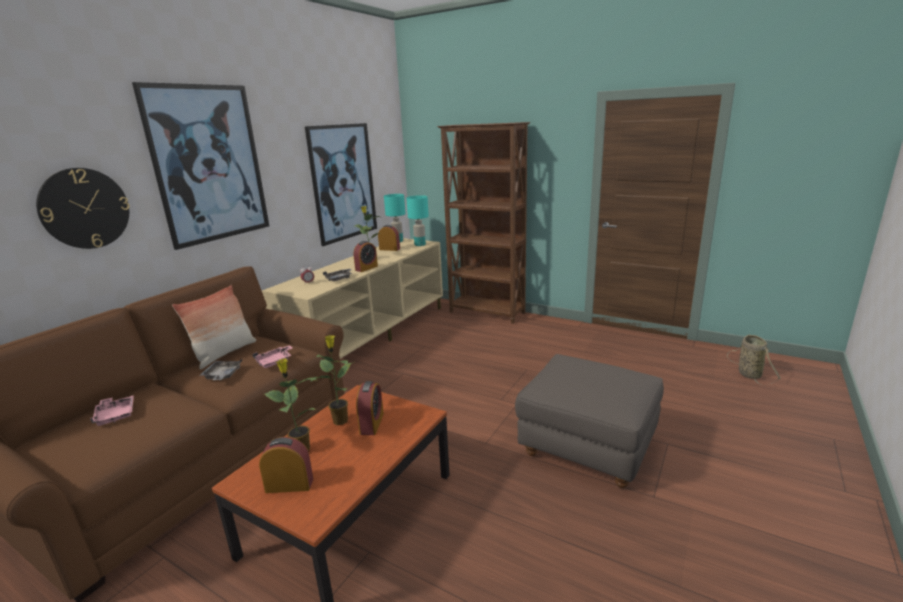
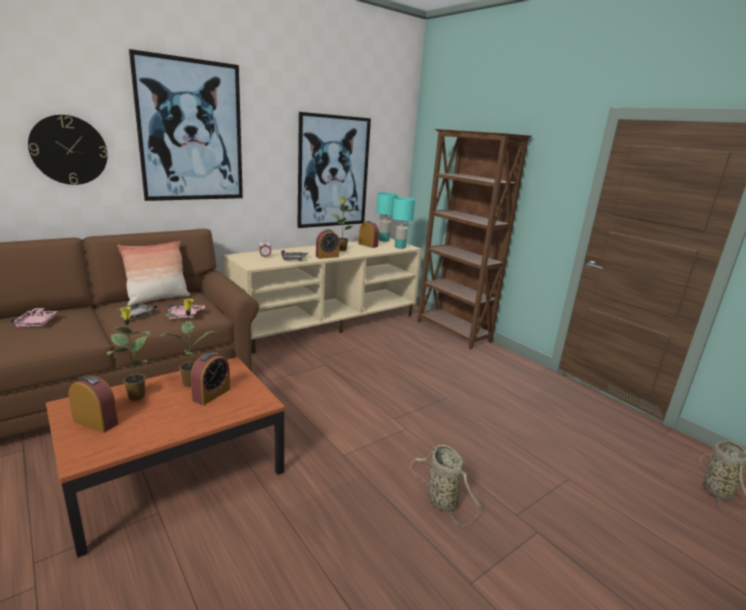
camera: 20 degrees right, 0 degrees up
grey ottoman [515,354,664,489] -> basket [411,445,482,526]

